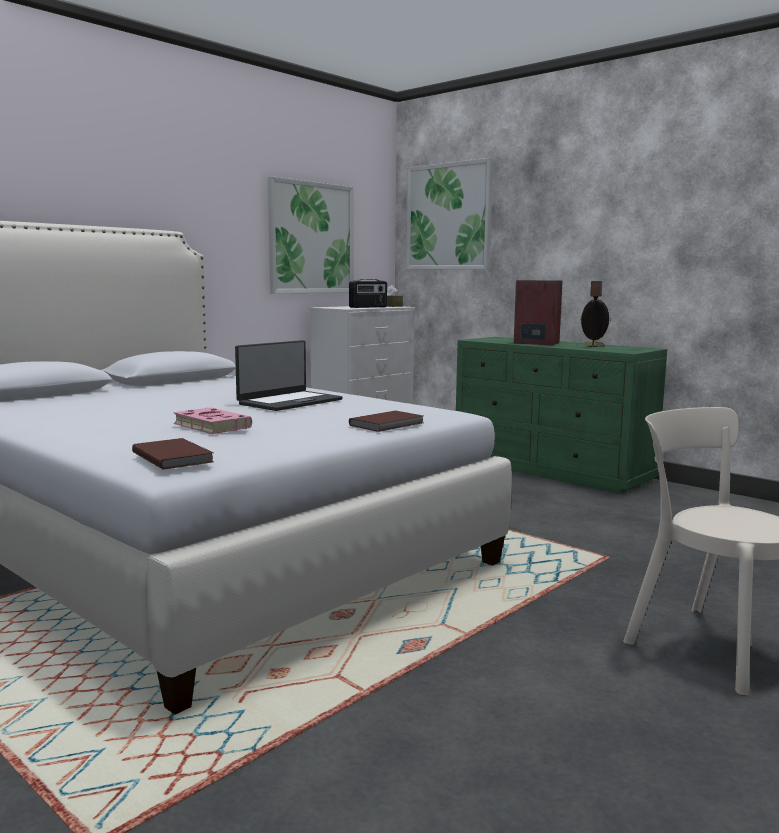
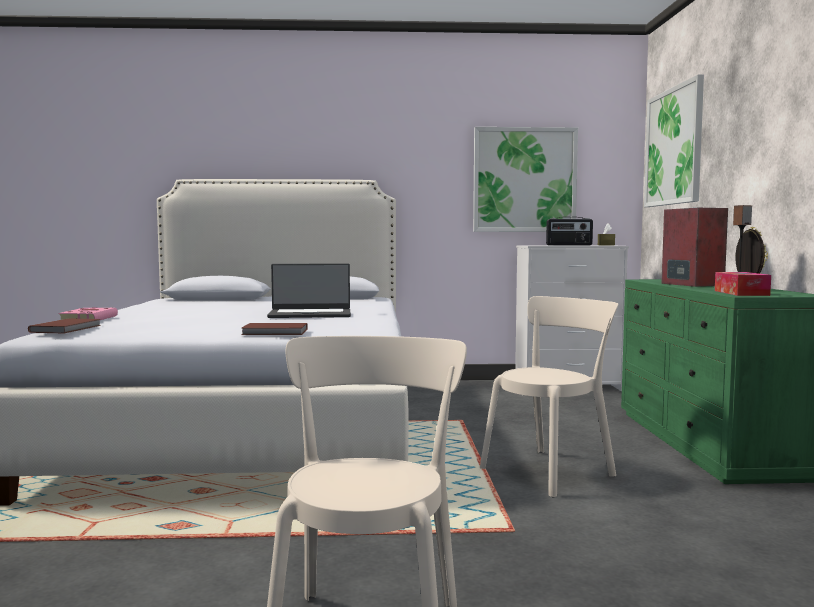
camera: 45 degrees right, 5 degrees down
pink book [173,407,252,434] -> pink book moved to [58,307,118,321]
none -> beige chair [480,296,618,497]
none -> tissue box [715,272,771,296]

